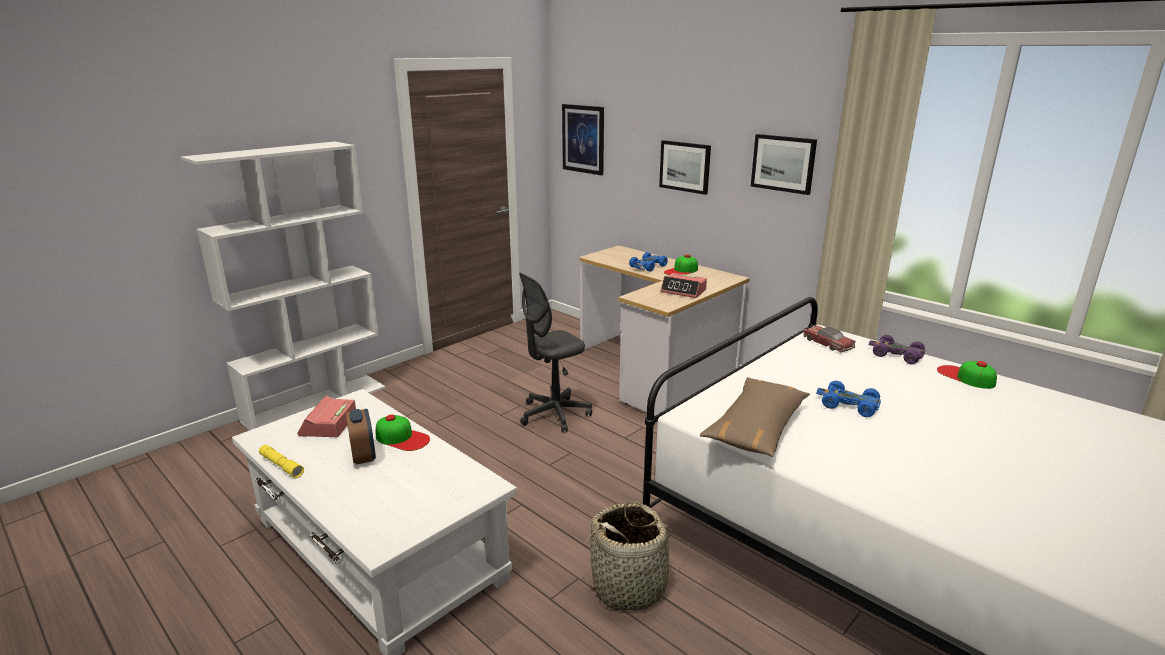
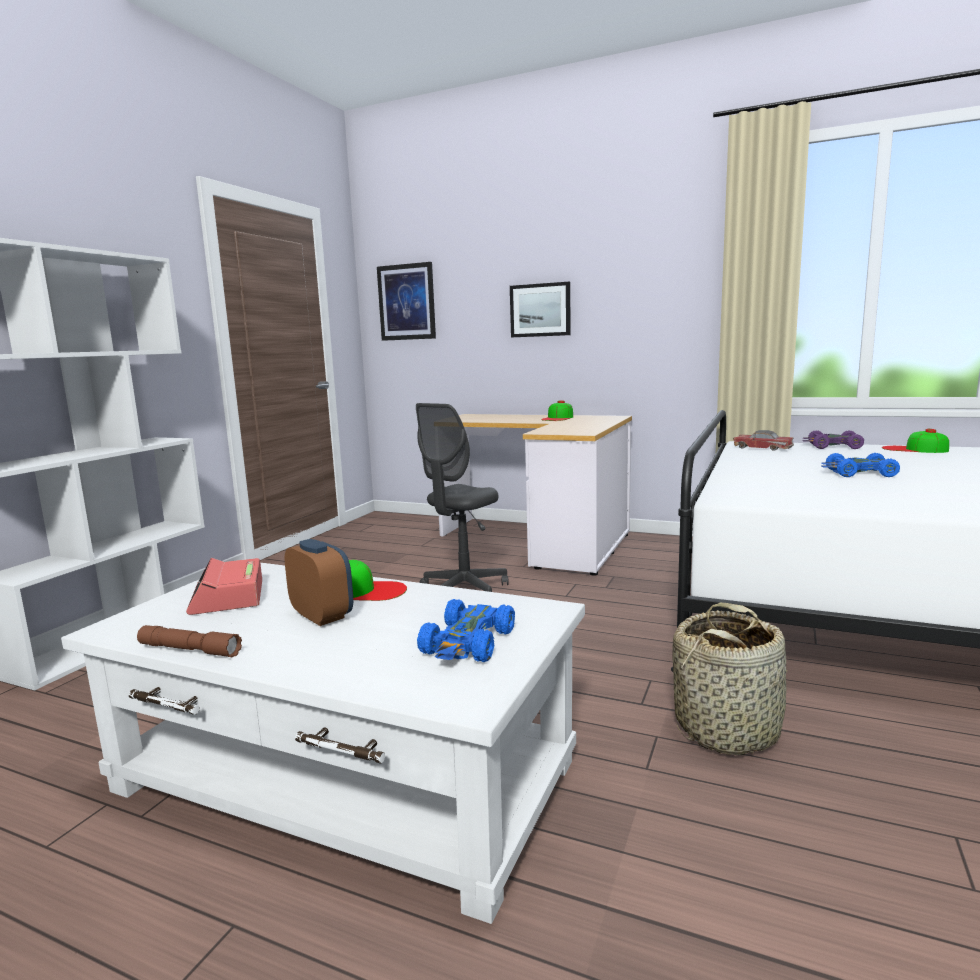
camera: 20 degrees left, 10 degrees down
yellow flashlight [259,445,304,478] -> brown flashlight [137,625,242,658]
blue toy car [629,252,668,272] -> blue toy car moved to [417,599,515,662]
alarm clock [661,273,707,298] -> none
brown pillow [700,377,810,457] -> none
picture [751,134,817,195] -> none

